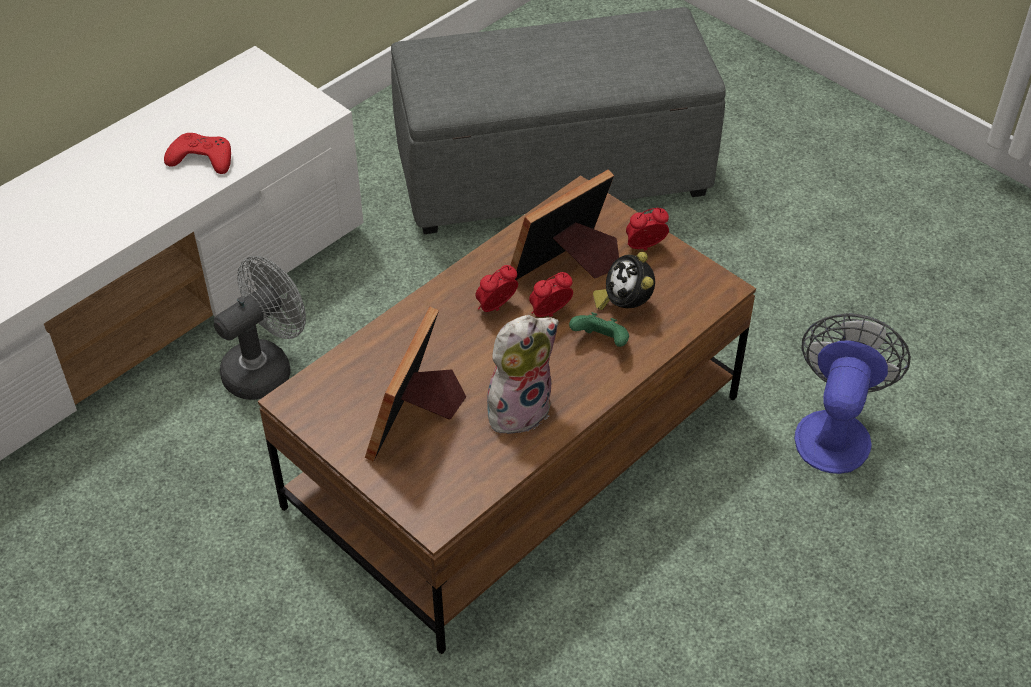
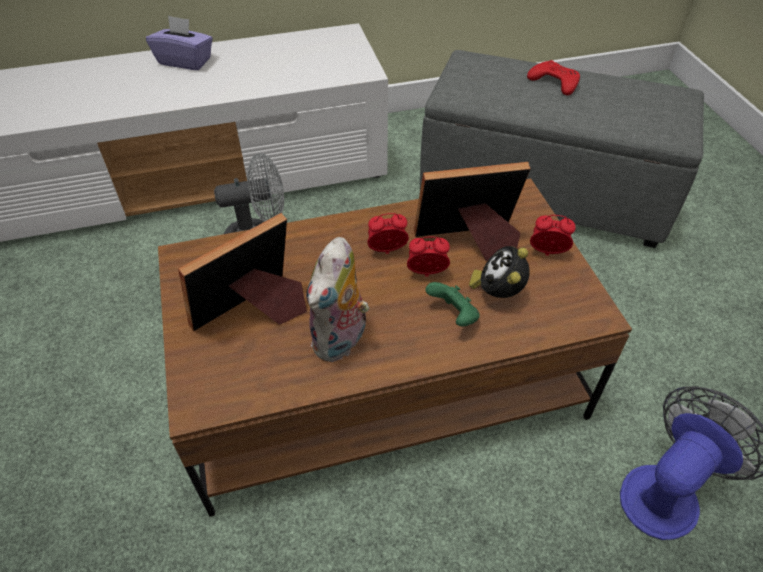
camera: 30 degrees right, 0 degrees up
red game controller [164,133,231,174] -> red game controller moved to [527,60,580,95]
plush toy [487,315,559,438] -> plush toy turned 120 degrees clockwise [306,237,369,362]
none -> purple tissue box [146,15,213,70]

